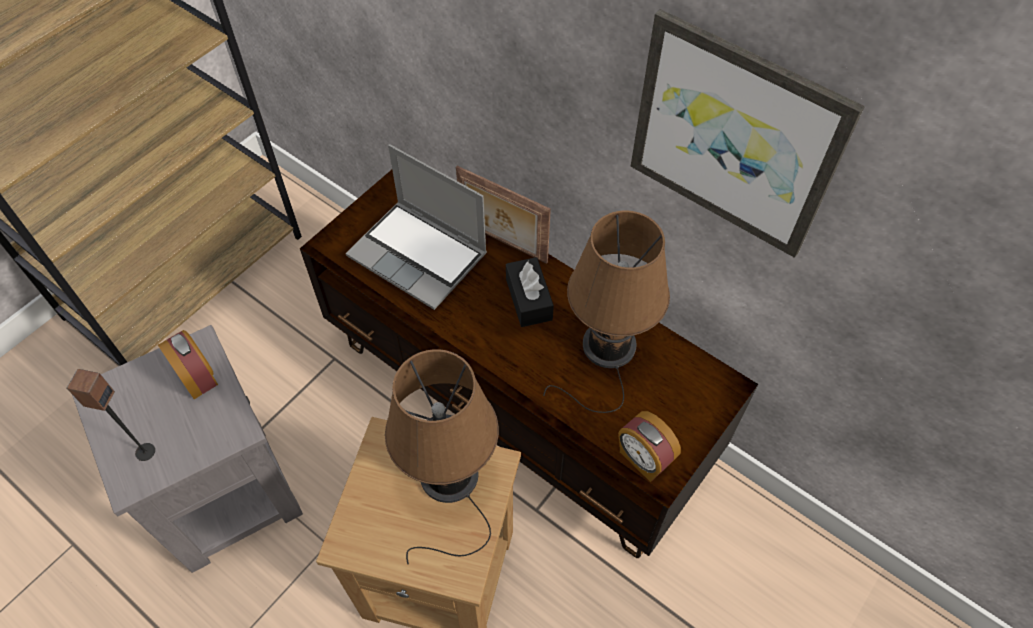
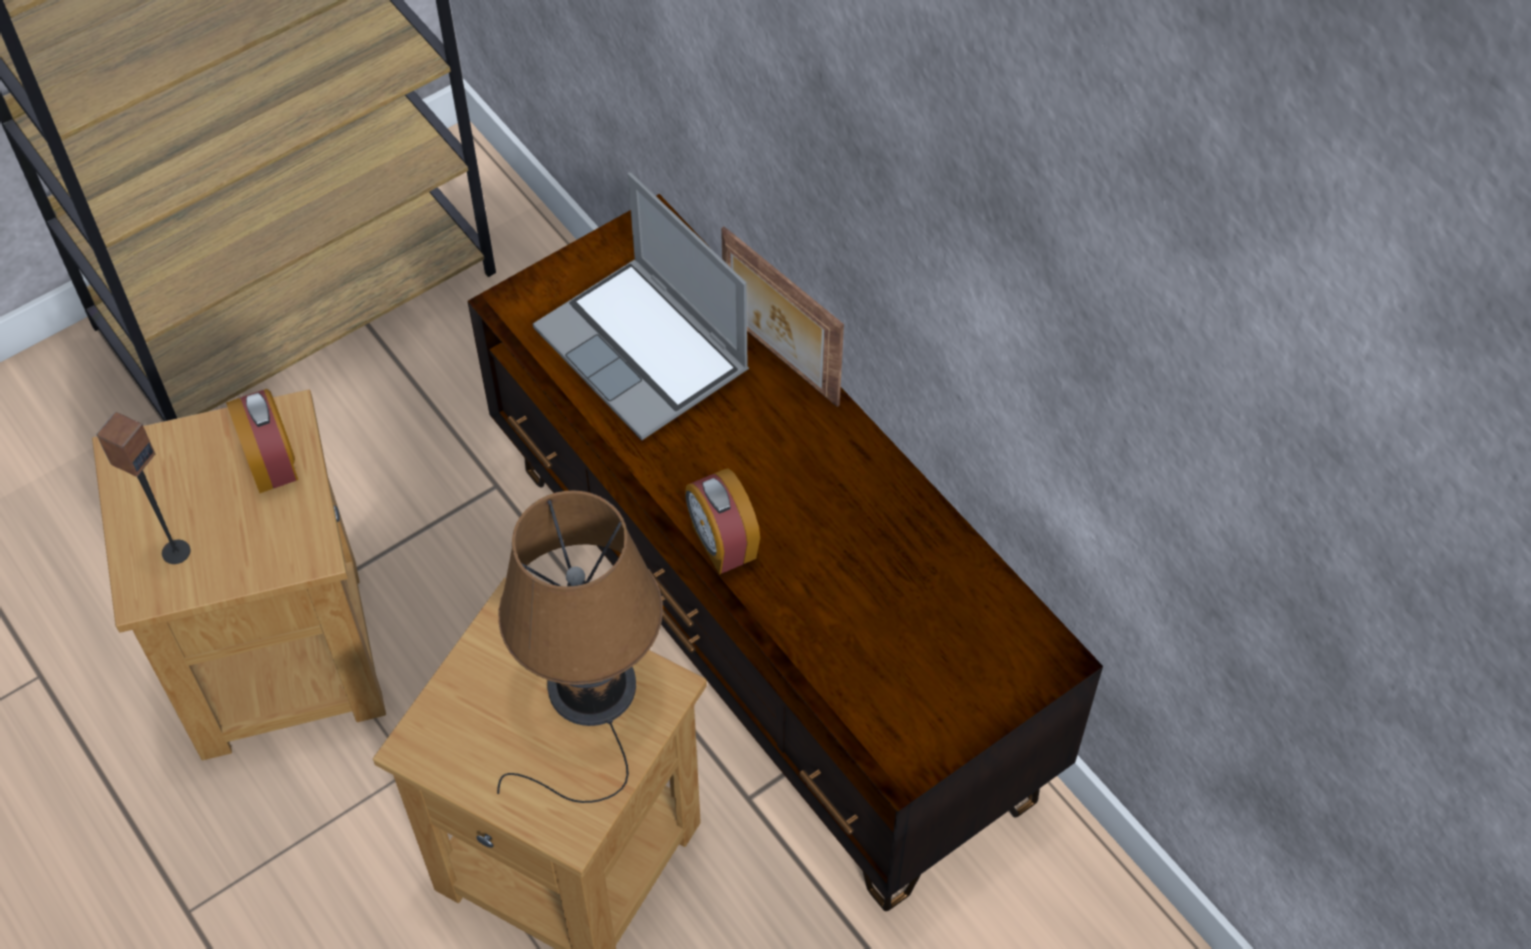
camera: 15 degrees right, 0 degrees up
grey side table [72,325,303,573] -> brown side table [92,389,386,760]
black tissue box [506,257,554,327] -> none
brown table lamp [543,211,670,413] -> none
alarm clock [618,411,681,482] -> alarm clock moved to [685,468,760,575]
picture [631,9,865,258] -> none

